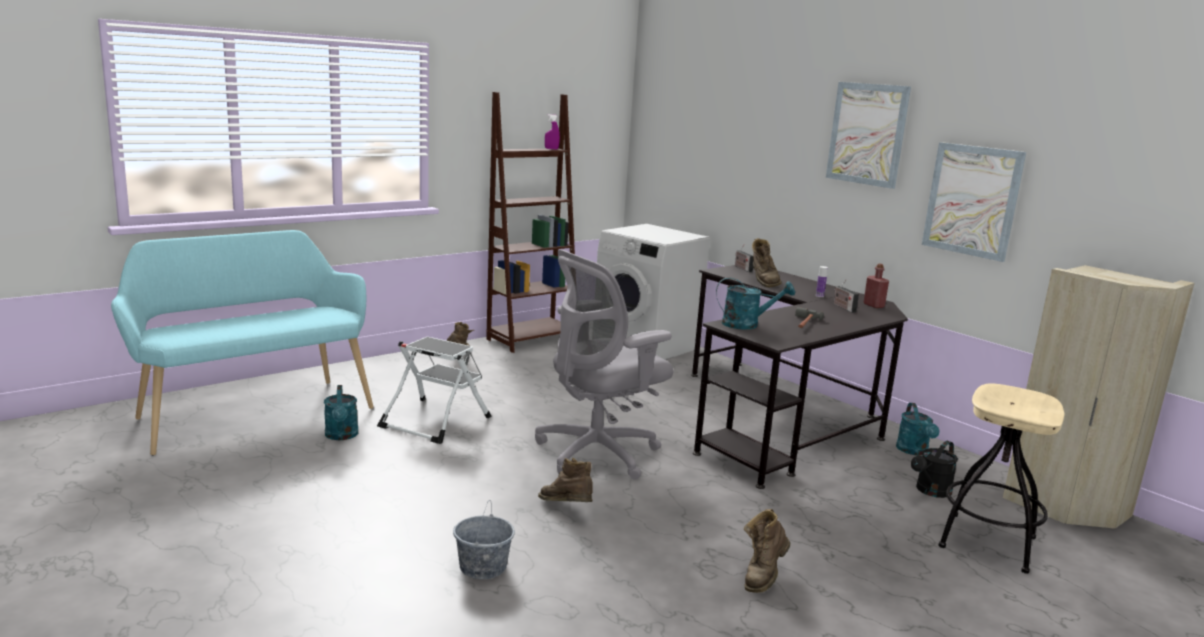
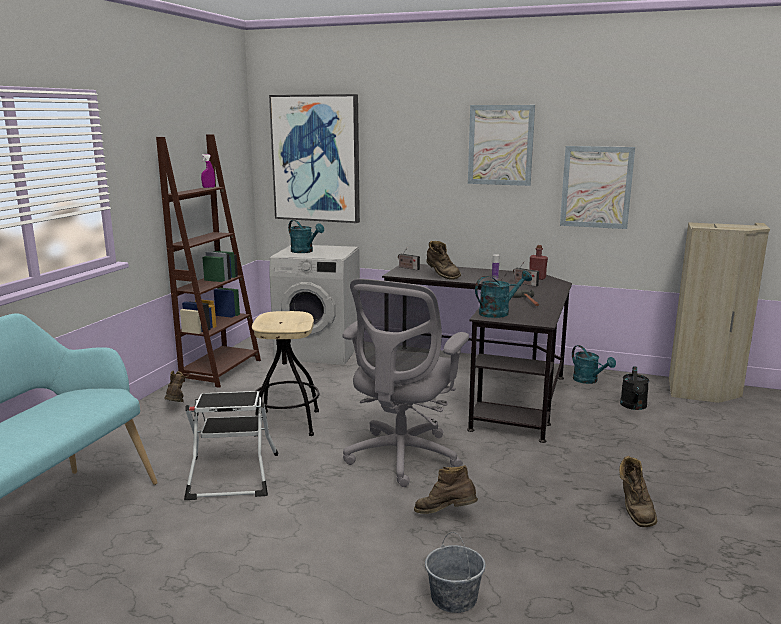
camera: 30 degrees left, 0 degrees up
turquoise watering can [324,385,358,440] -> turquoise watering can moved to [288,220,324,253]
beige stool [938,383,1065,574] -> beige stool moved to [252,311,320,436]
none -> picture [269,94,360,223]

